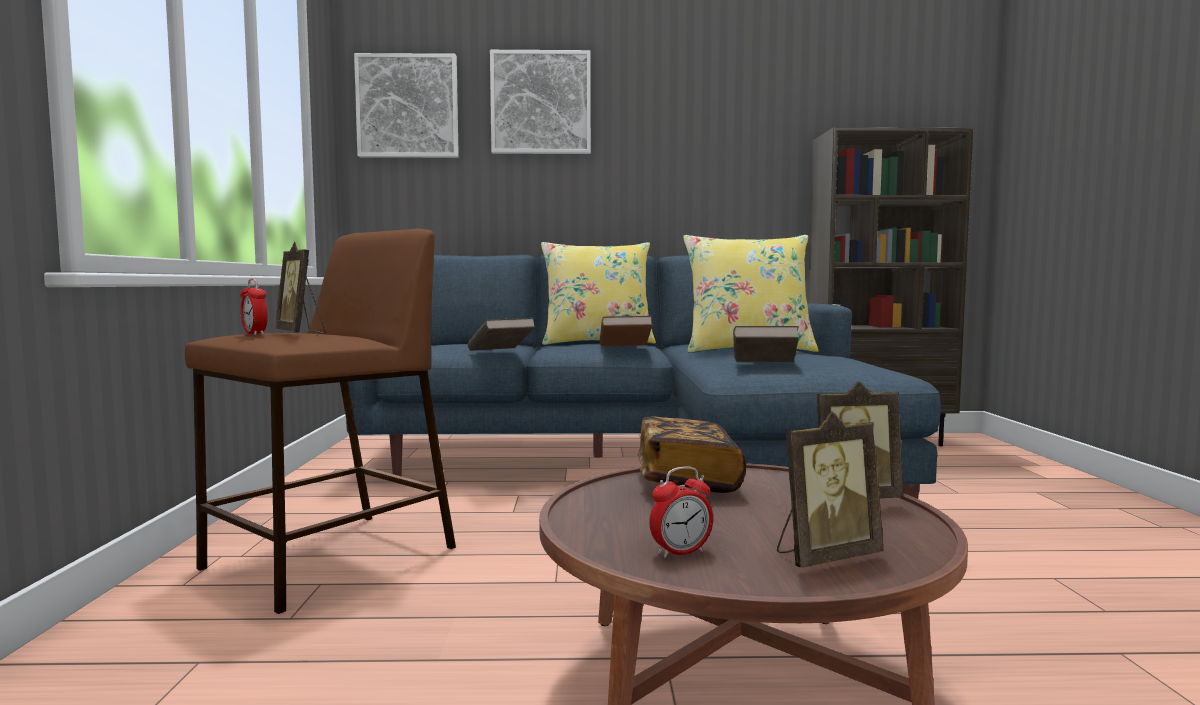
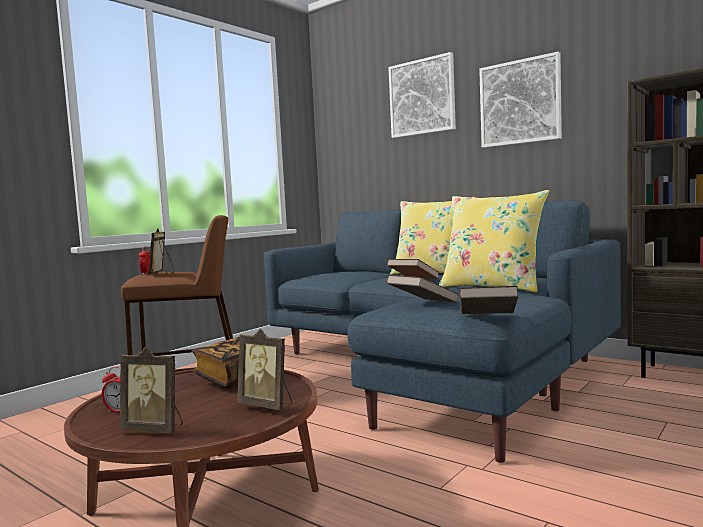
camera: 40 degrees right, 0 degrees up
picture [354,53,459,158] -> picture moved to [479,52,562,148]
brown book [468,318,535,351] -> brown book moved to [459,286,518,314]

